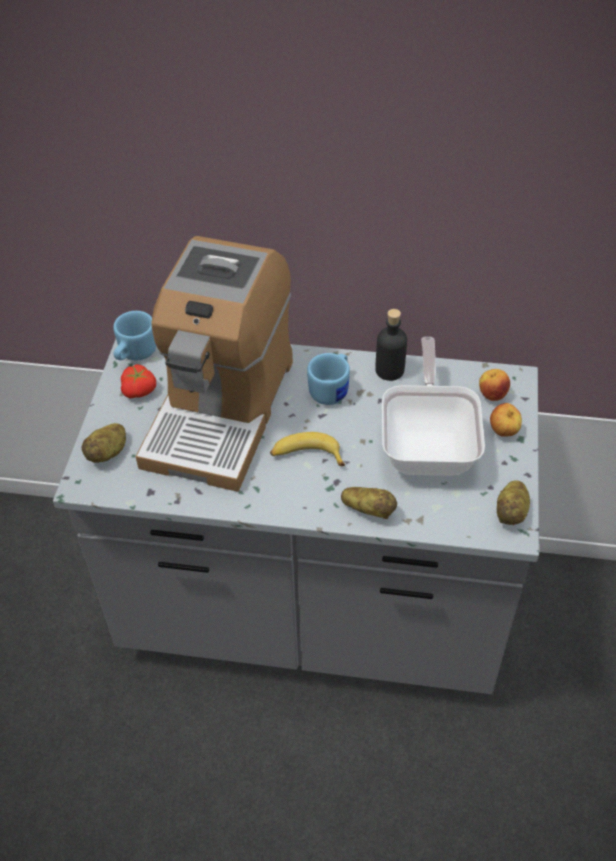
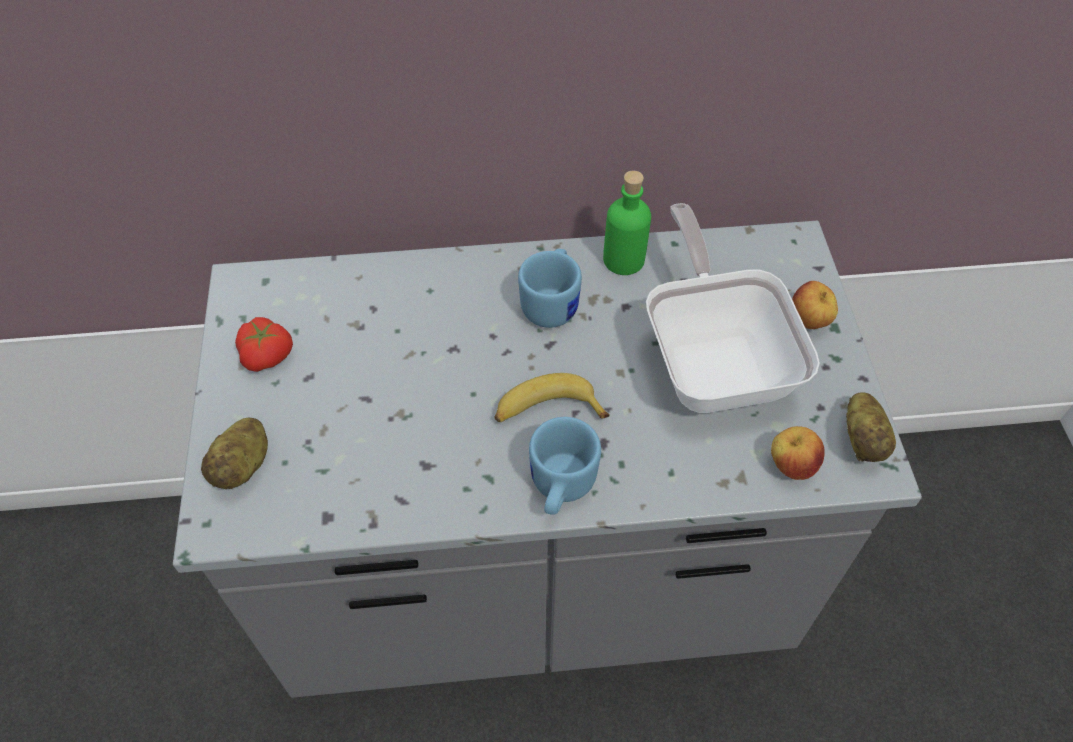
camera: 15 degrees left, 5 degrees up
blue mug [113,311,156,360] -> blue mug moved to [529,417,601,515]
coffee machine [136,236,293,492] -> none
potato [341,487,397,519] -> none
black bottle [375,309,407,381] -> green bottle [603,171,651,275]
apple [479,369,510,401] -> apple moved to [771,426,825,480]

